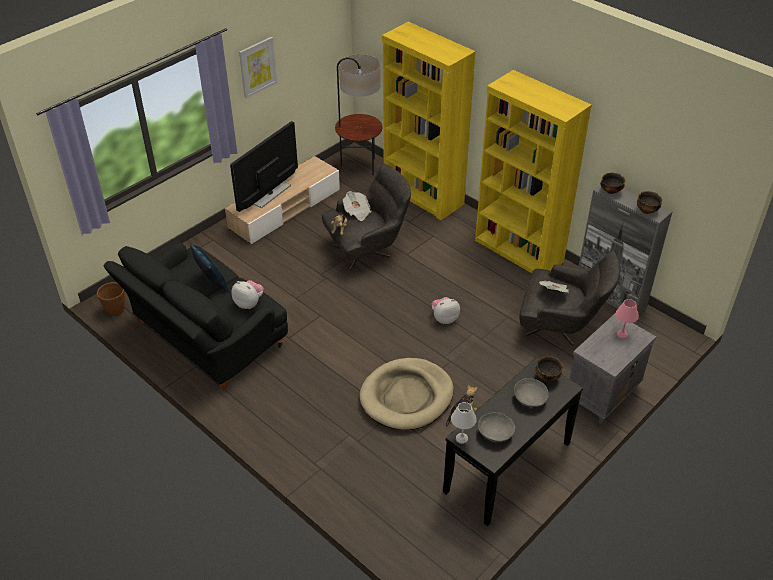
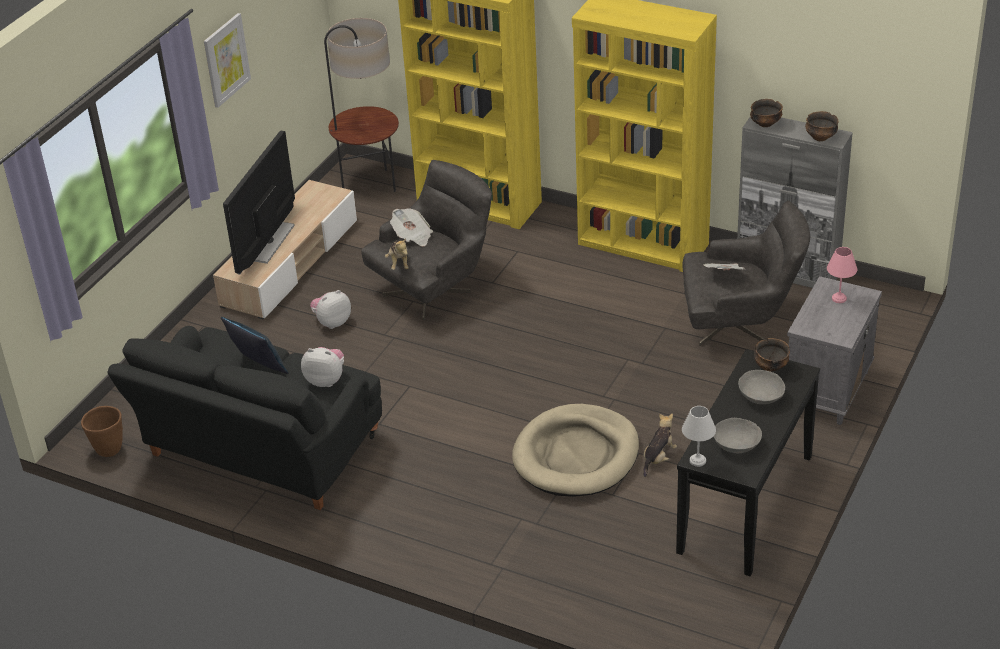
camera: 15 degrees left, 5 degrees down
plush toy [432,297,460,324] -> plush toy moved to [310,290,351,329]

